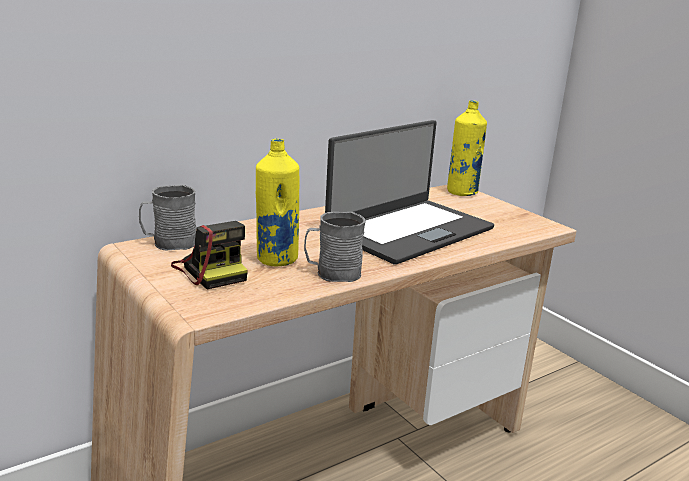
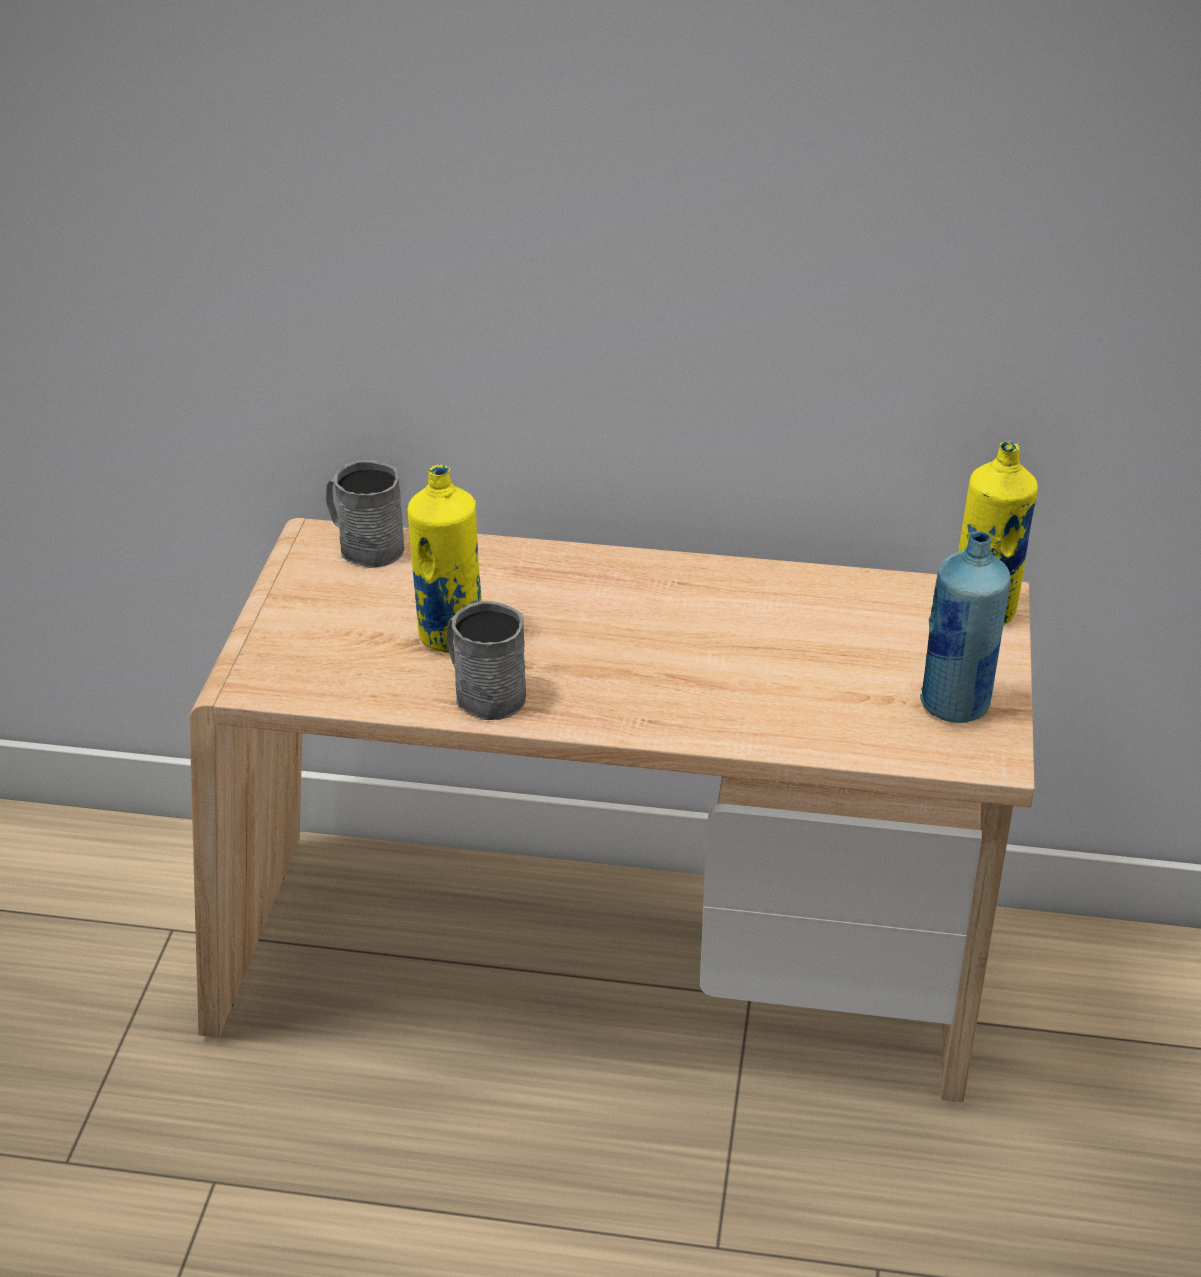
camera: 45 degrees right, 15 degrees up
camera [171,221,248,289] -> none
laptop [325,120,494,265] -> none
none -> blue bottle [920,531,1011,723]

